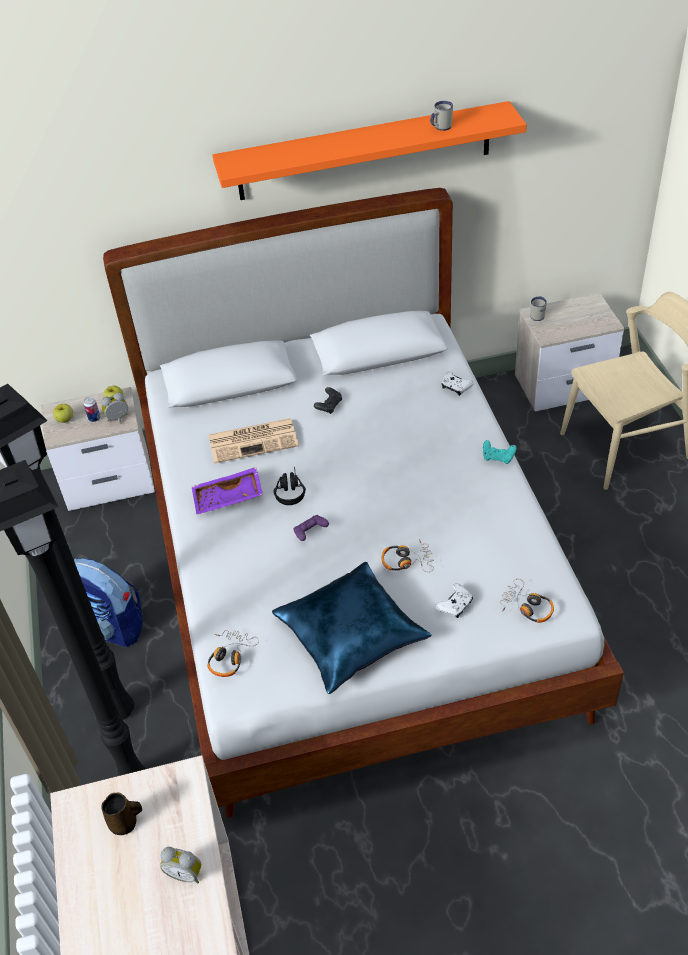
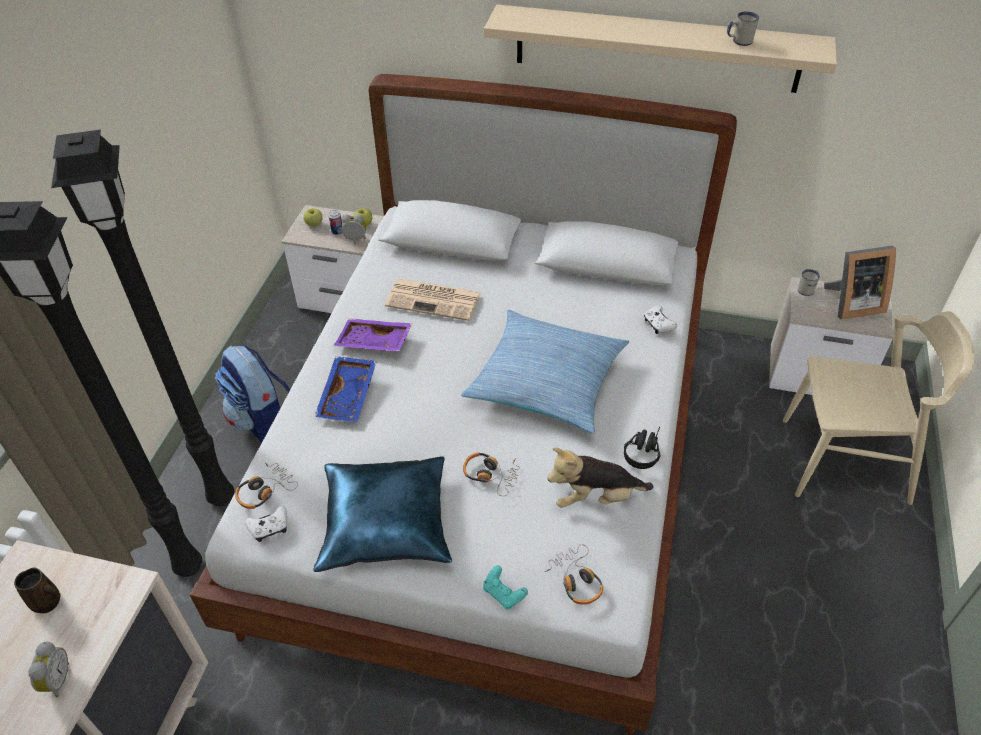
camera: 25 degrees right, 0 degrees up
alarm clock [160,847,202,883] -> alarm clock turned 135 degrees counterclockwise [28,642,69,698]
orange shelf [213,101,527,200] -> beige shelf [484,4,837,93]
black headphones [273,467,306,505] -> black headphones moved to [624,427,661,469]
purple game controller [293,515,329,541] -> none
black game controller [314,387,342,414] -> none
white game controller [436,584,473,618] -> white game controller moved to [245,506,287,542]
turquoise game controller [483,440,517,464] -> turquoise game controller moved to [483,565,528,609]
none -> blue tray [314,356,377,422]
none -> pillow [461,310,629,434]
none -> plush toy [547,448,654,508]
none -> picture frame [824,246,896,320]

